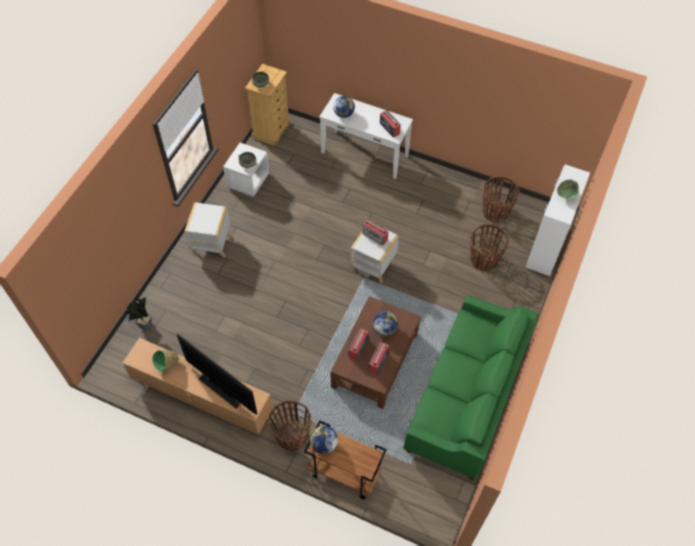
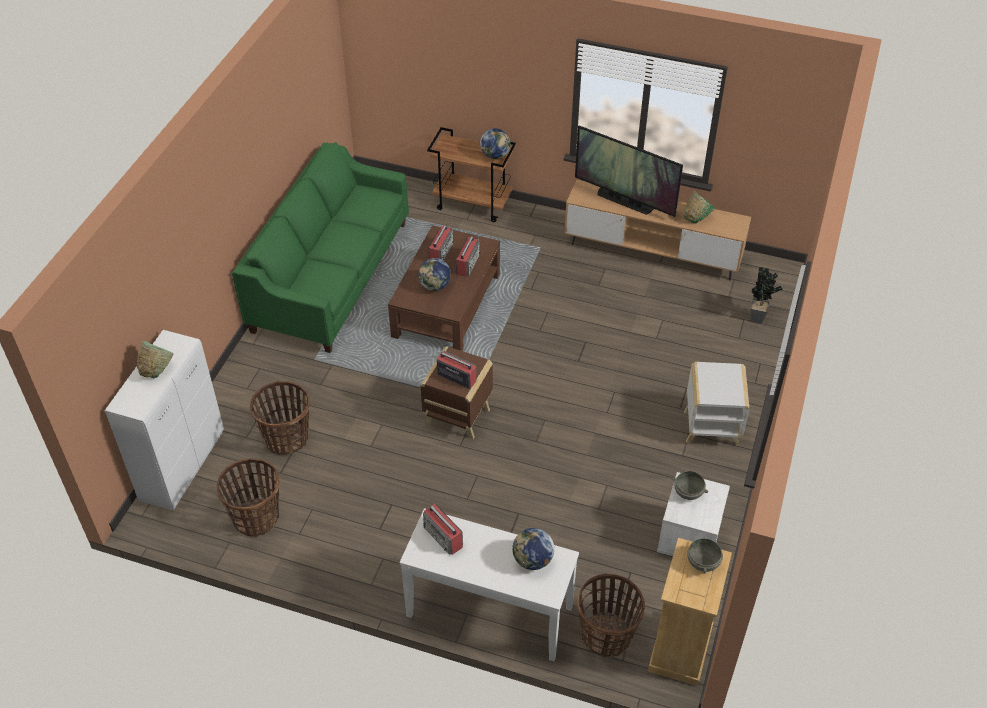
camera: 175 degrees right, 10 degrees down
basket [268,400,312,451] -> basket moved to [577,573,645,658]
white side table [350,230,399,283] -> brown side table [421,346,493,439]

